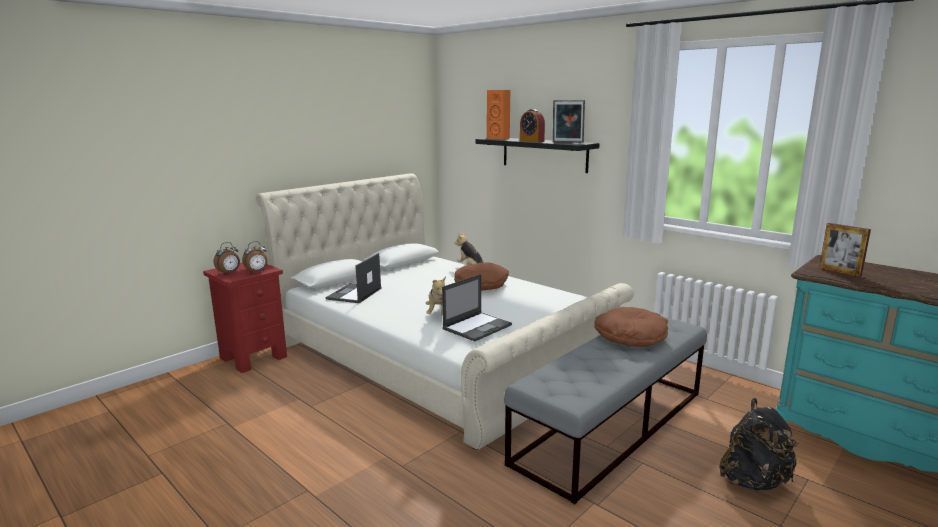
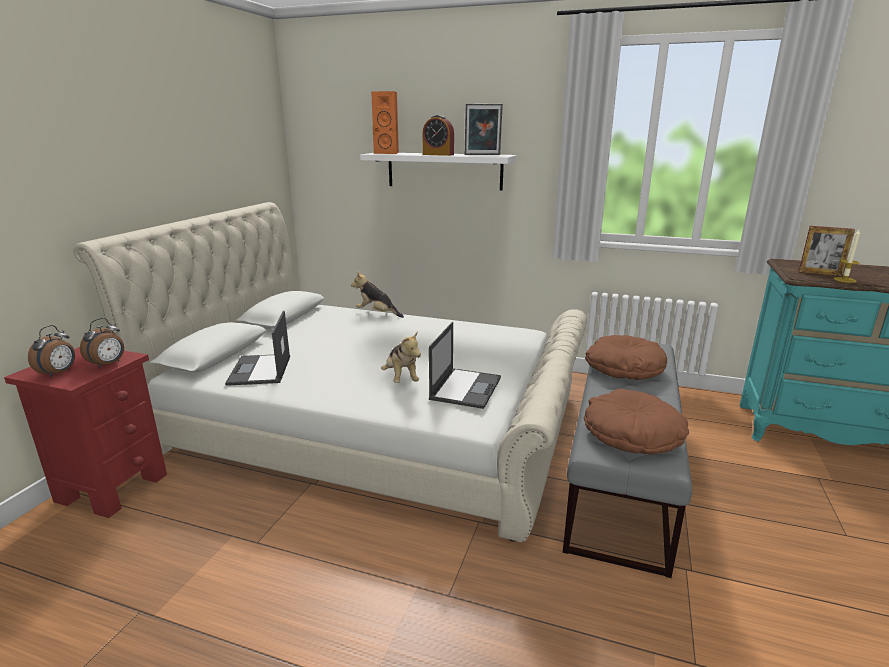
camera: 25 degrees left, 5 degrees up
brown pillow [454,262,509,290] -> brown pillow moved to [584,389,689,454]
black shelf [475,138,600,173] -> white shelf [360,153,517,191]
black backpack [719,398,799,491] -> none
none -> candle [833,230,860,283]

